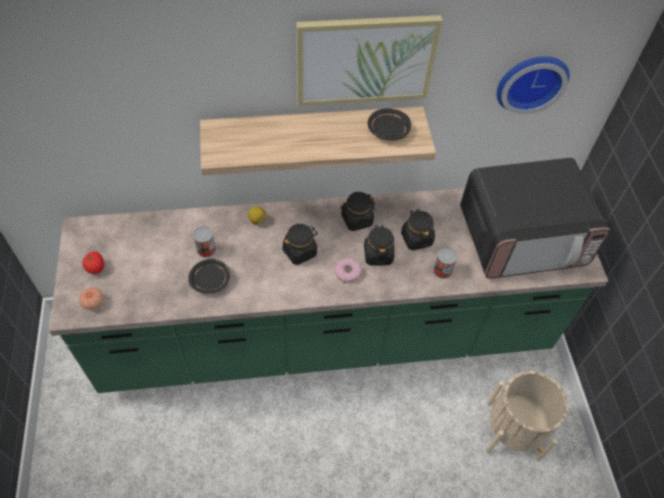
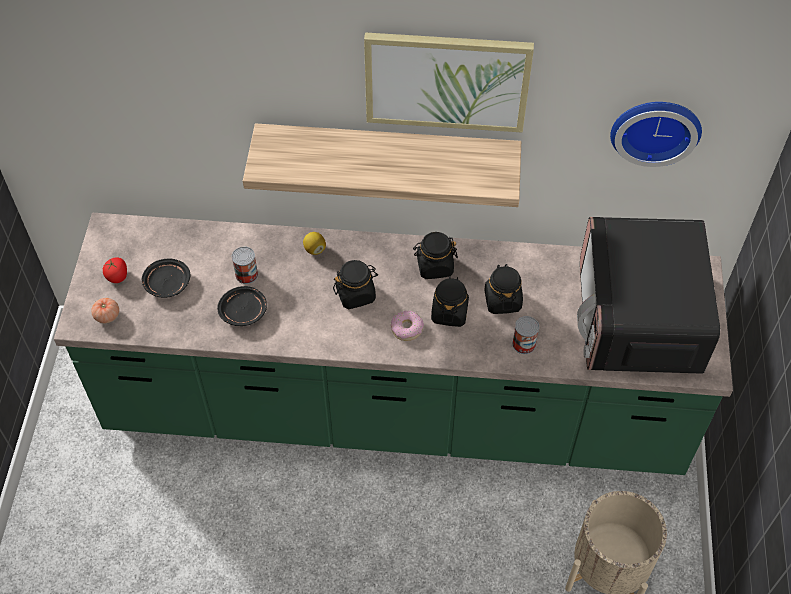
camera: 15 degrees right, 0 degrees up
black plate [368,108,411,140] -> black plate moved to [142,259,190,298]
microwave [460,158,611,279] -> microwave turned 90 degrees clockwise [577,217,720,374]

